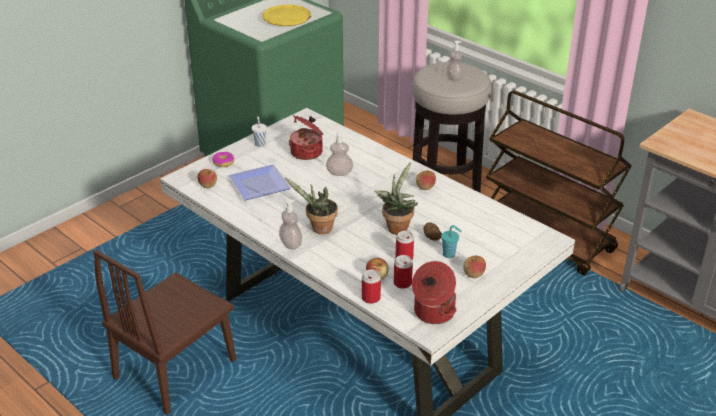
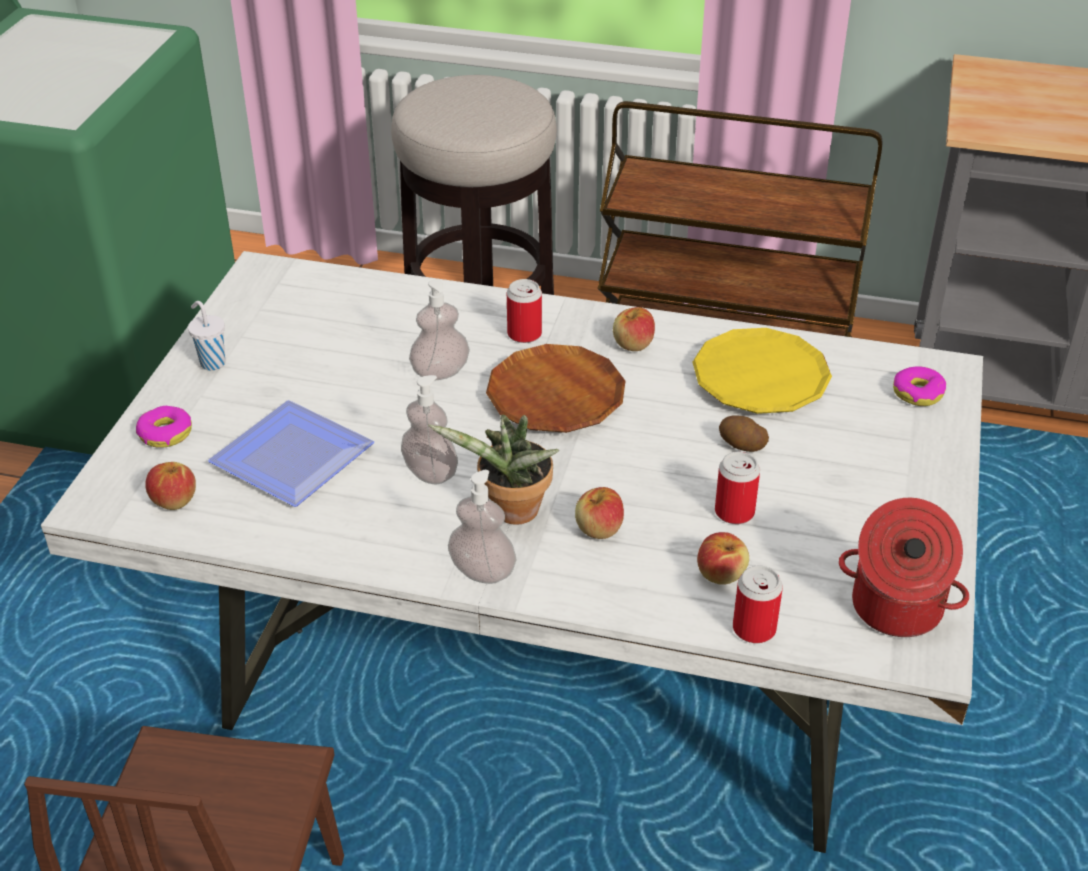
camera: 30 degrees left, 5 degrees up
yellow plate [262,5,311,26] -> yellow plate moved to [692,328,832,414]
cooking pot [289,115,324,160] -> none
potted plant [374,162,418,235] -> none
can [394,255,413,289] -> can moved to [507,279,542,343]
turquoise cup [441,225,462,258] -> none
soap dispenser [447,40,463,81] -> soap dispenser moved to [401,375,458,485]
apple [463,256,486,278] -> apple moved to [575,487,624,539]
none -> brown plate [486,344,625,433]
none -> donut [893,366,946,406]

